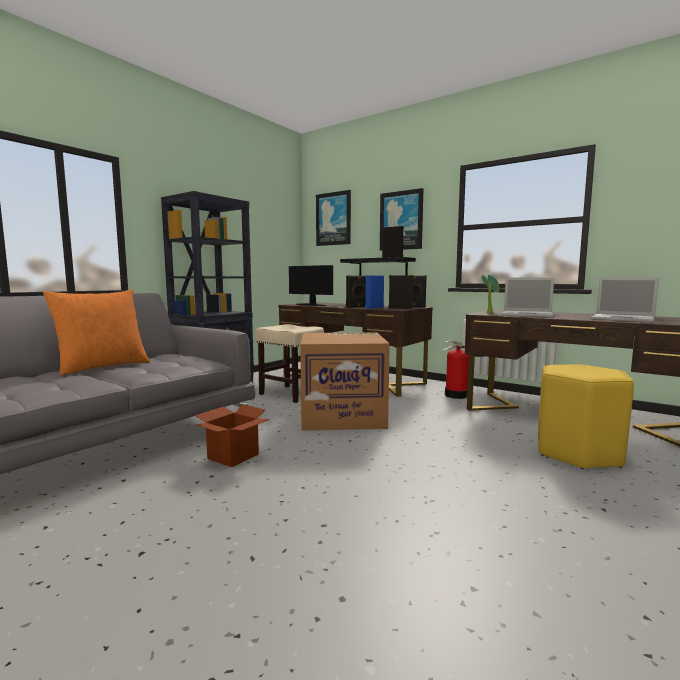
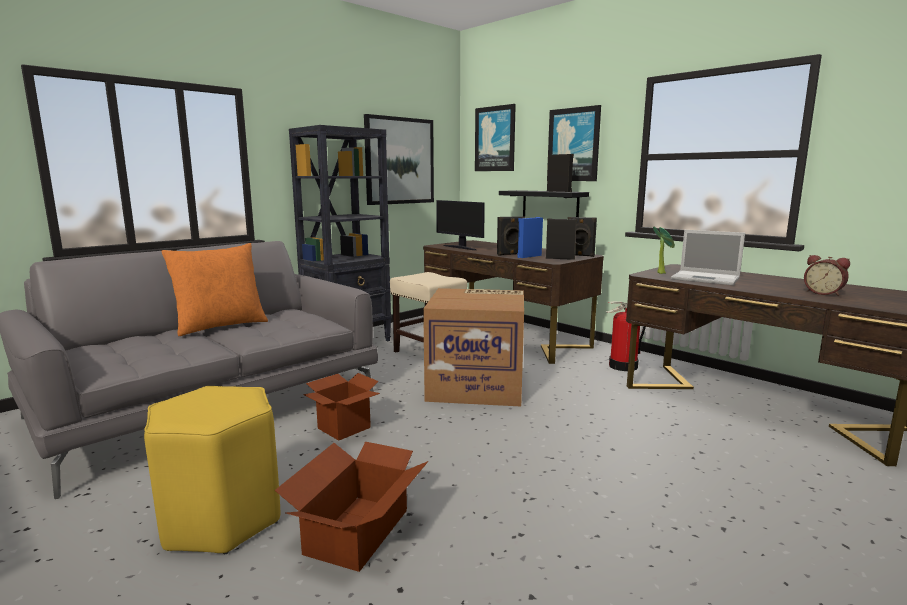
camera: 10 degrees right, 5 degrees up
yellow stool [538,364,634,469] -> yellow stool moved to [144,386,280,554]
laptop [591,277,659,322] -> alarm clock [804,255,850,296]
none -> cardboard box [274,442,428,572]
none -> picture [364,114,434,205]

